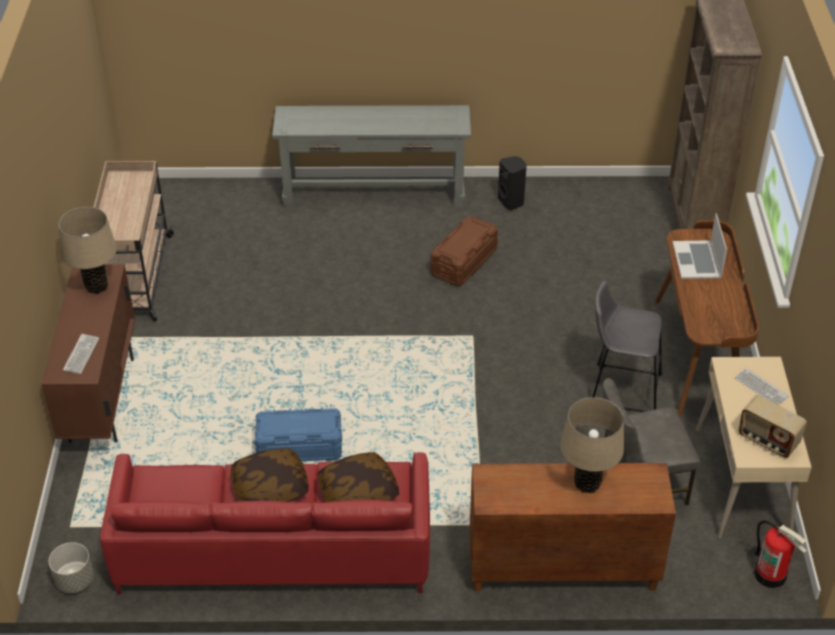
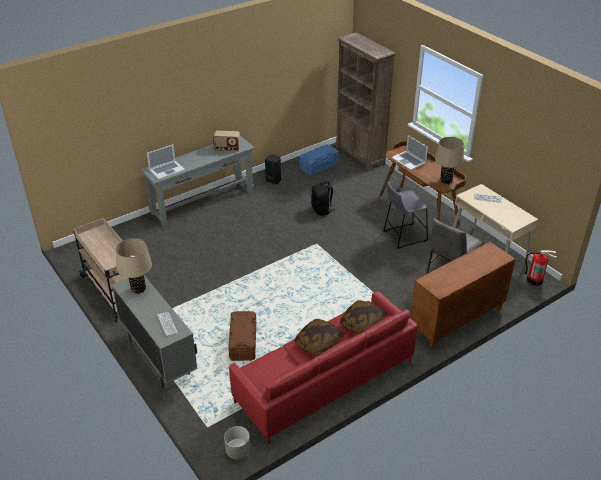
camera: 35 degrees left, 5 degrees down
brown cabinet [41,264,135,443] -> grey cabinet [112,275,197,388]
blue storage box [255,408,342,461] -> blue storage box moved to [299,145,339,175]
brown storage box [430,216,498,286] -> brown storage box moved to [228,310,256,361]
beige table lamp [560,397,624,493] -> beige table lamp moved to [435,137,464,184]
radio [738,395,807,458] -> radio moved to [213,131,240,152]
none -> laptop [147,144,185,179]
none -> black backpack [311,181,335,216]

